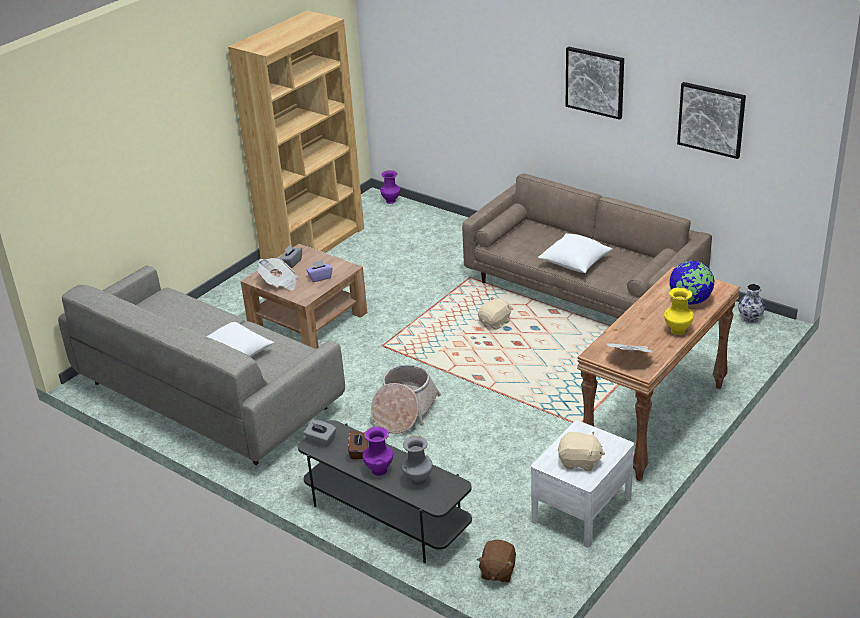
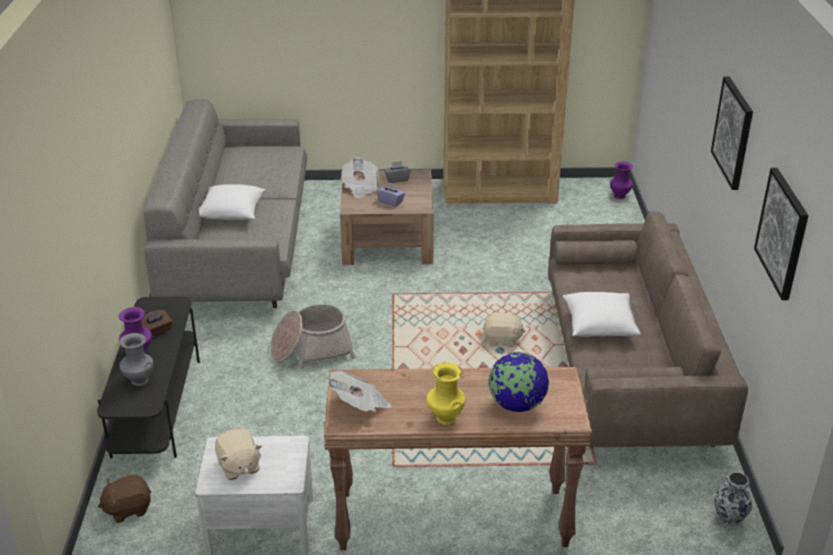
camera: 50 degrees right, 0 degrees up
grey tissue box [304,420,336,447] -> none

